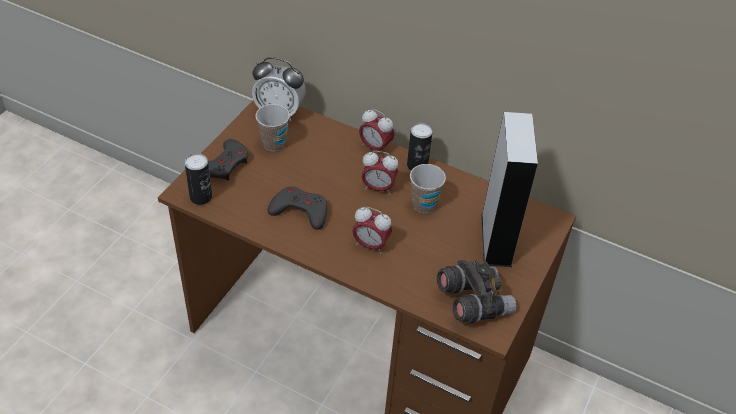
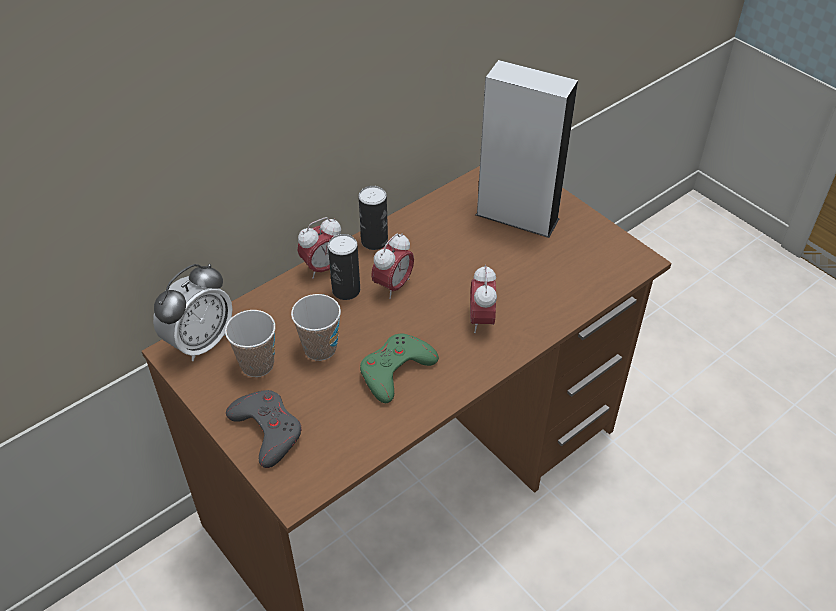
camera: 65 degrees left, 0 degrees up
can [185,153,212,205] -> can moved to [328,234,360,300]
grey game controller [268,187,327,230] -> green game controller [360,333,439,403]
alarm clock [352,207,392,254] -> alarm clock turned 135 degrees clockwise [470,265,497,333]
cup [410,164,446,213] -> cup moved to [291,294,341,361]
grey binoculars [437,260,516,324] -> none

